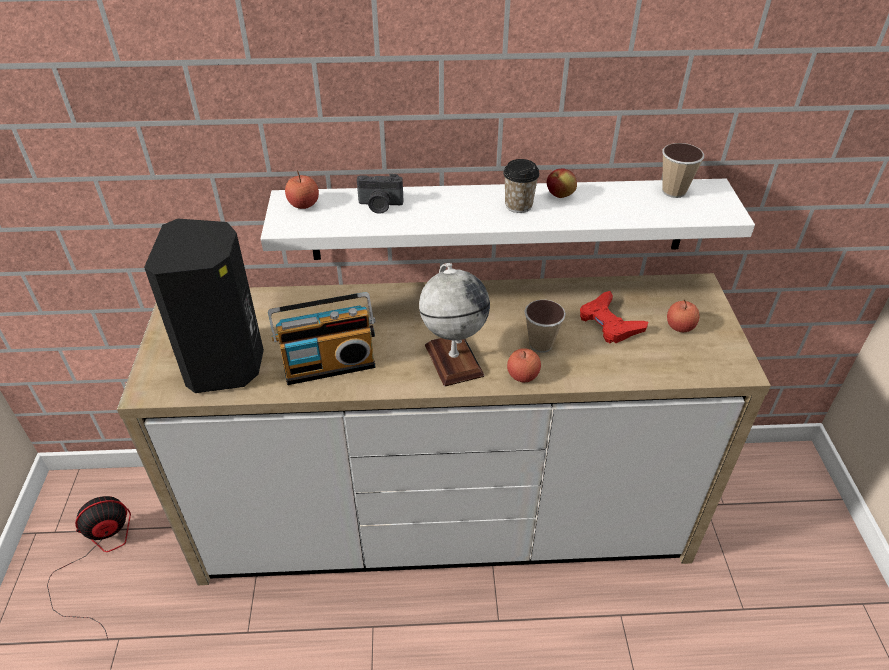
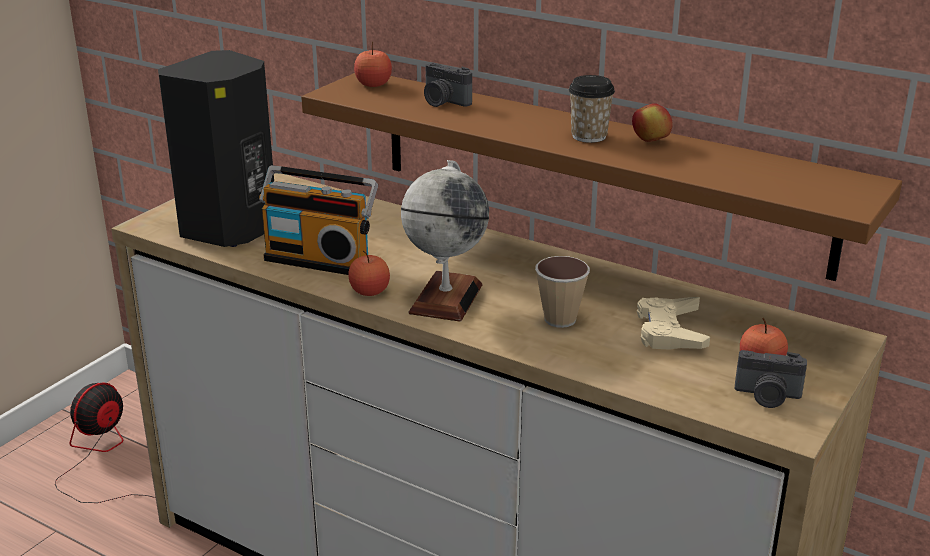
camera: 35 degrees right, 15 degrees down
fan [47,496,131,639] -> fan turned 60 degrees counterclockwise [55,382,156,503]
white shelf [261,179,755,260] -> brown shelf [301,73,902,281]
apple [507,348,541,382] -> apple moved to [348,251,390,296]
red game controller [580,291,648,343] -> beige game controller [637,297,710,350]
cup [662,143,704,198] -> none
none -> camera [735,350,807,408]

